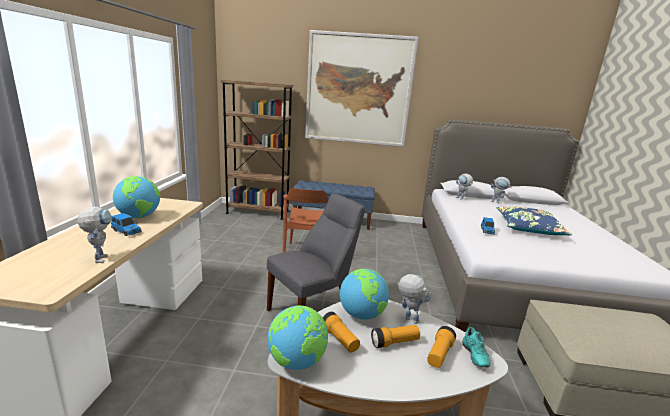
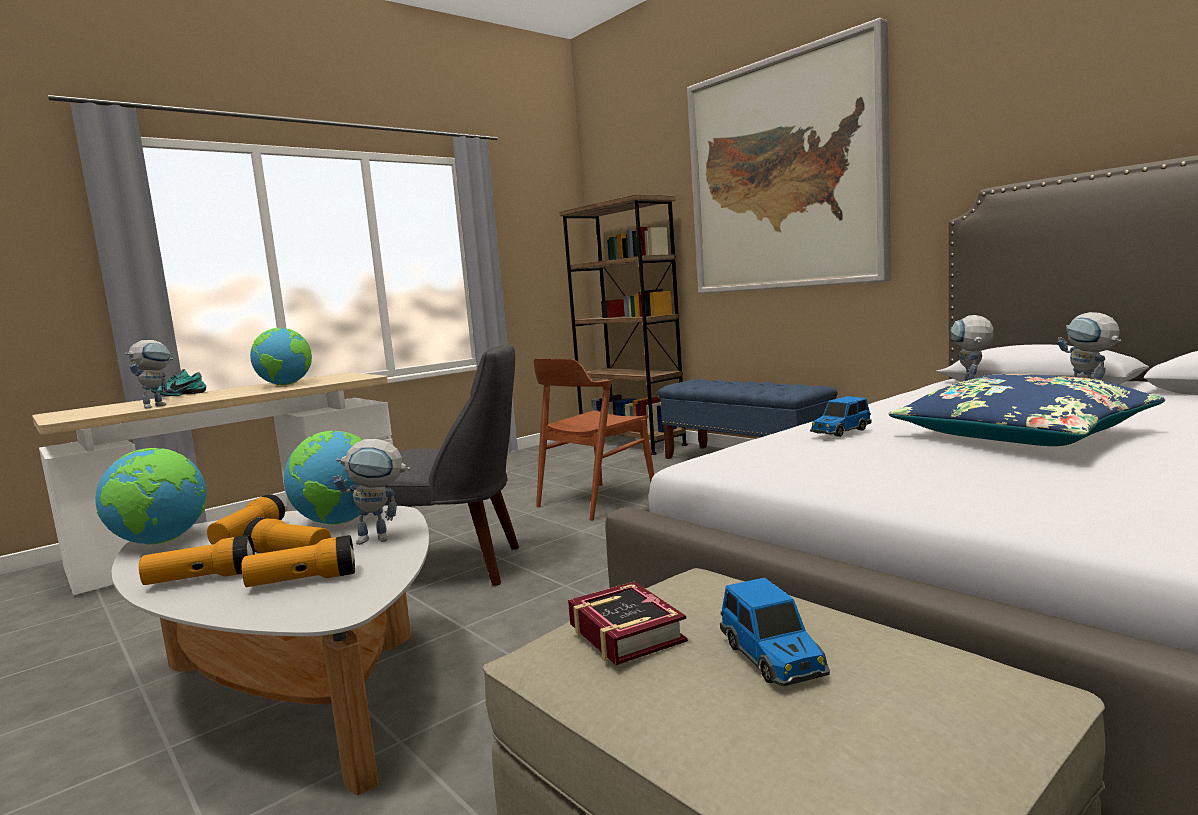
camera: 45 degrees right, 10 degrees down
toy car [111,213,142,236] -> toy car moved to [720,578,830,686]
toy robot [397,274,431,324] -> toy robot turned 90 degrees clockwise [334,439,410,545]
turquoise shoe [462,327,491,367] -> turquoise shoe moved to [151,369,206,396]
none -> flashlight [139,535,255,585]
none -> book [568,582,688,665]

